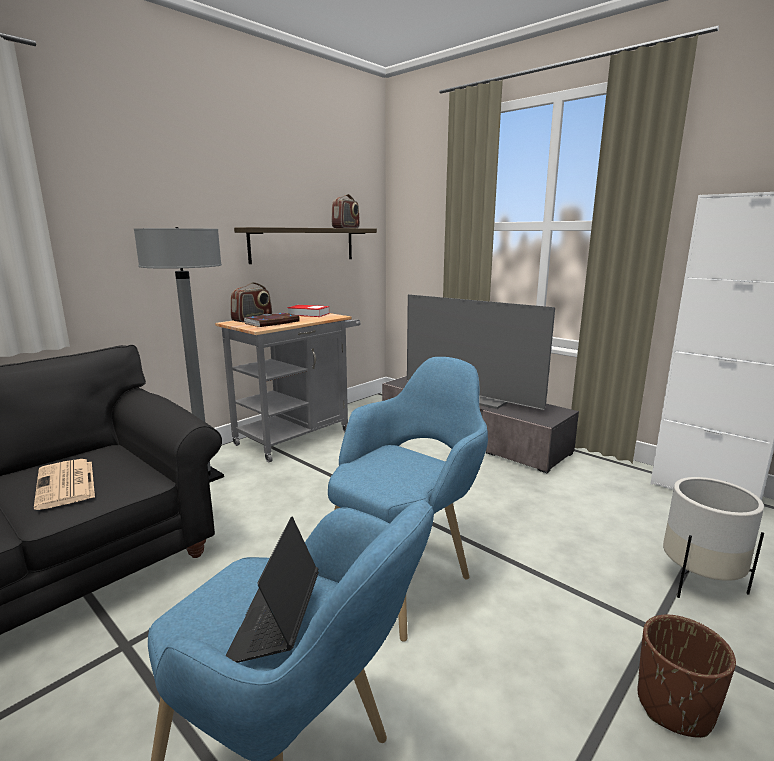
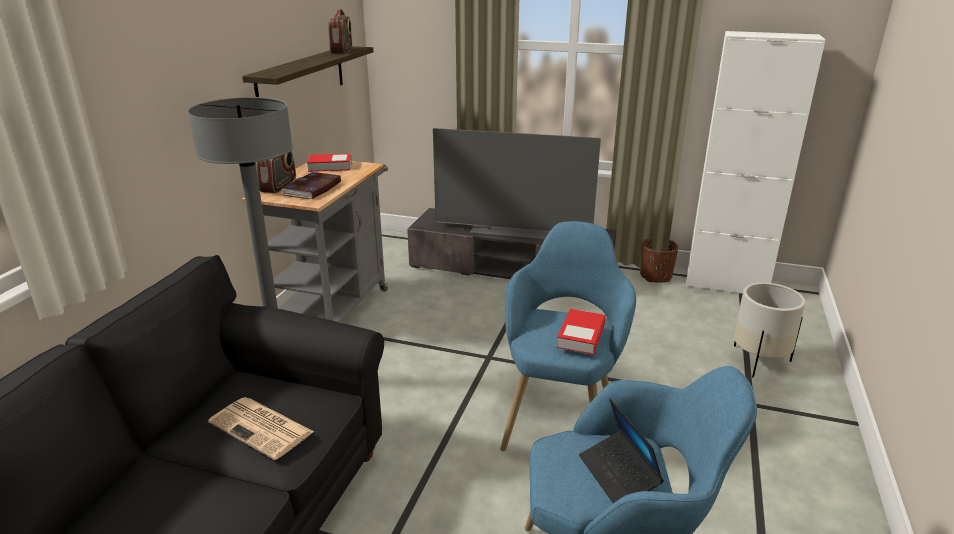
camera: 25 degrees left, 10 degrees up
brown planter [637,615,736,738] -> brown planter moved to [640,238,678,283]
none -> book [557,309,606,355]

